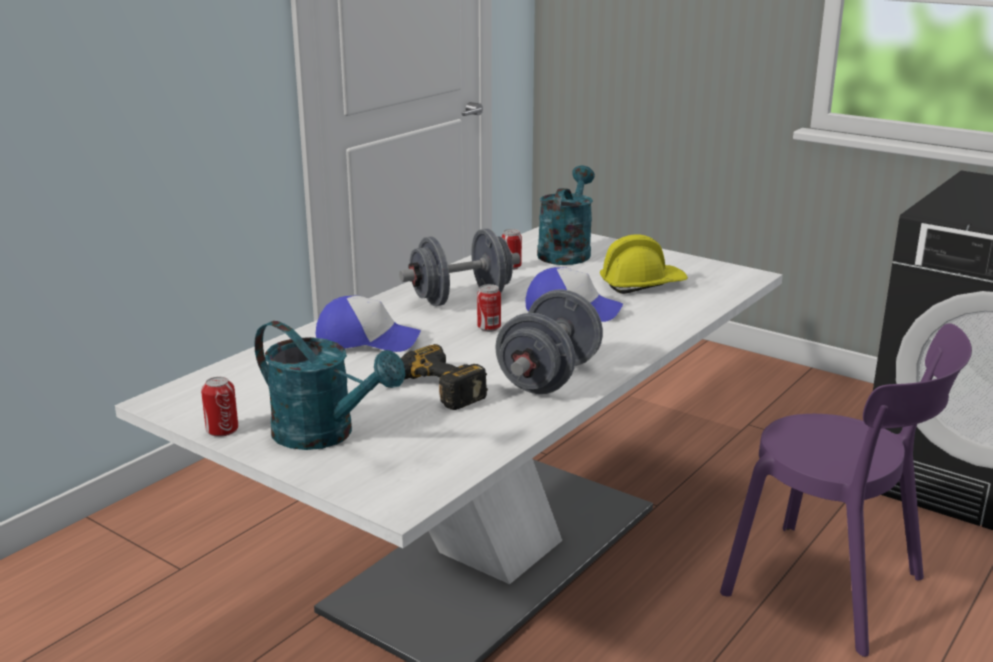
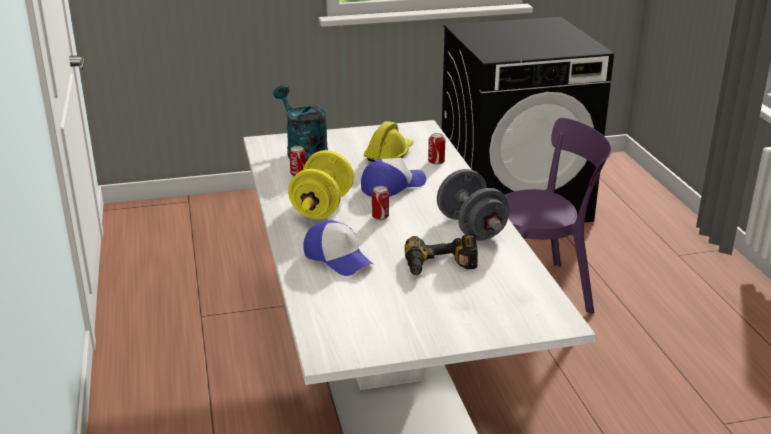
camera: 50 degrees left, 5 degrees up
can [201,377,238,437] -> can moved to [428,133,445,164]
turquoise watering can [254,321,406,450] -> none
cap [316,295,421,352] -> cap turned 90 degrees clockwise [303,220,373,276]
grey dumbbell [399,229,520,306] -> yellow dumbbell [288,150,354,219]

